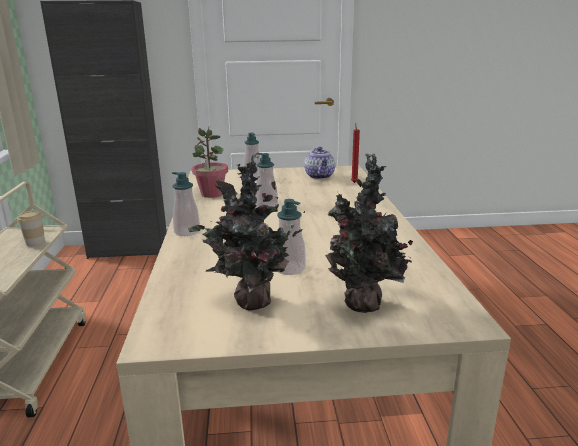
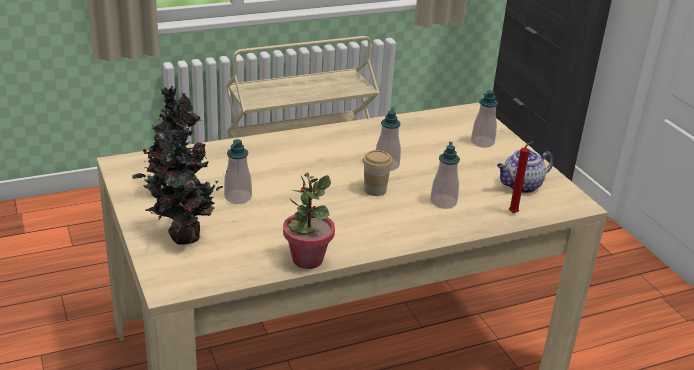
camera: 70 degrees right, 10 degrees up
cup [17,211,45,247] -> cup moved to [363,150,393,196]
soap dispenser [172,172,200,236] -> soap dispenser moved to [430,142,460,209]
potted plant [192,126,228,198] -> potted plant moved to [283,172,335,269]

